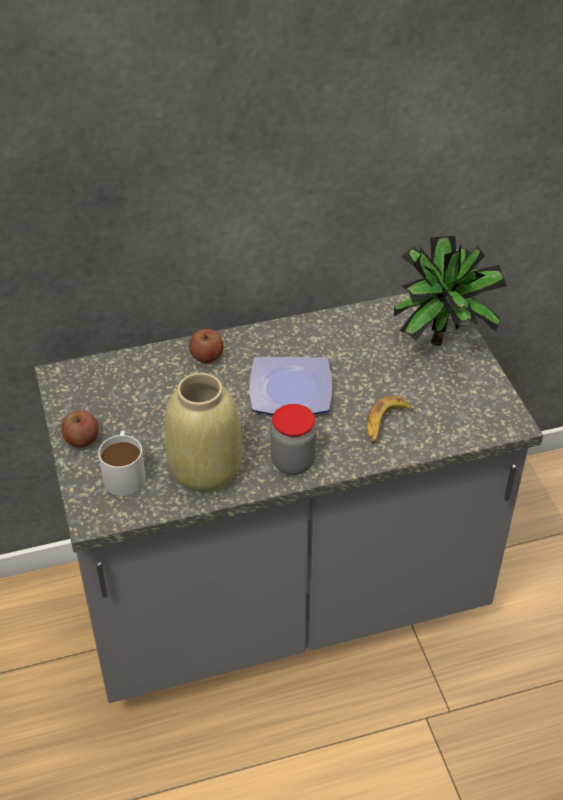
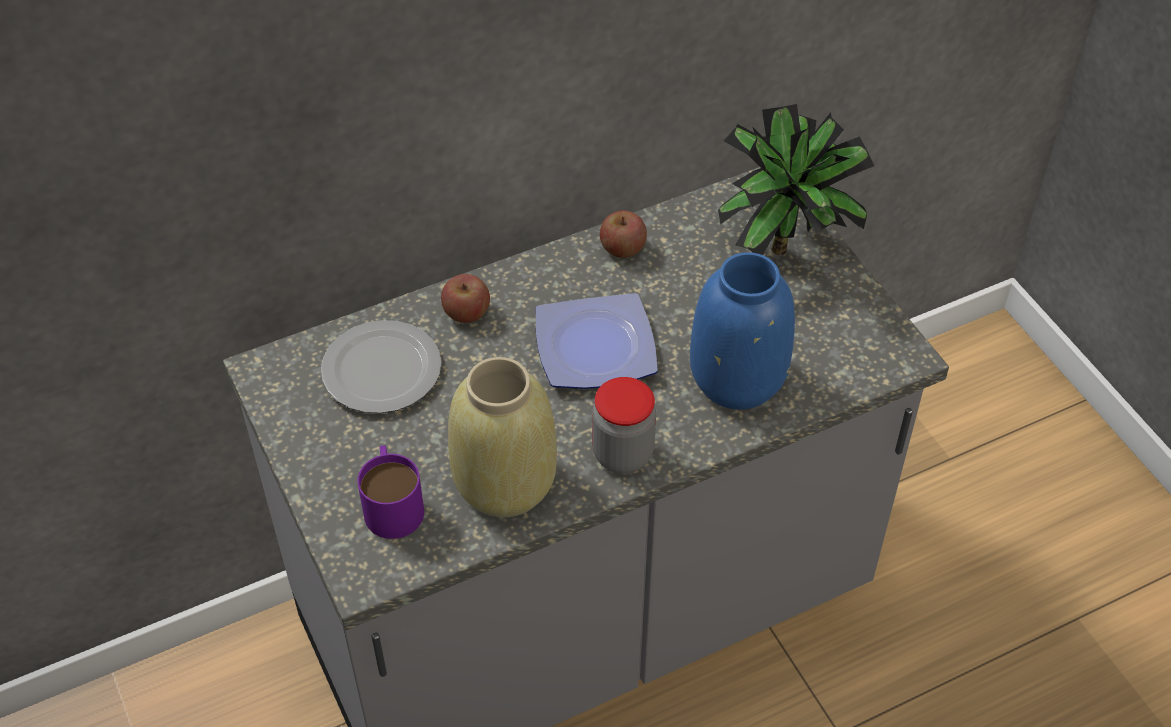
camera: 10 degrees left, 5 degrees up
apple [61,411,99,448] -> apple moved to [600,211,647,258]
white mug [98,431,146,496] -> purple mug [357,445,424,539]
banana [367,396,414,443] -> blue vase [690,252,795,410]
none -> plate [321,320,441,413]

